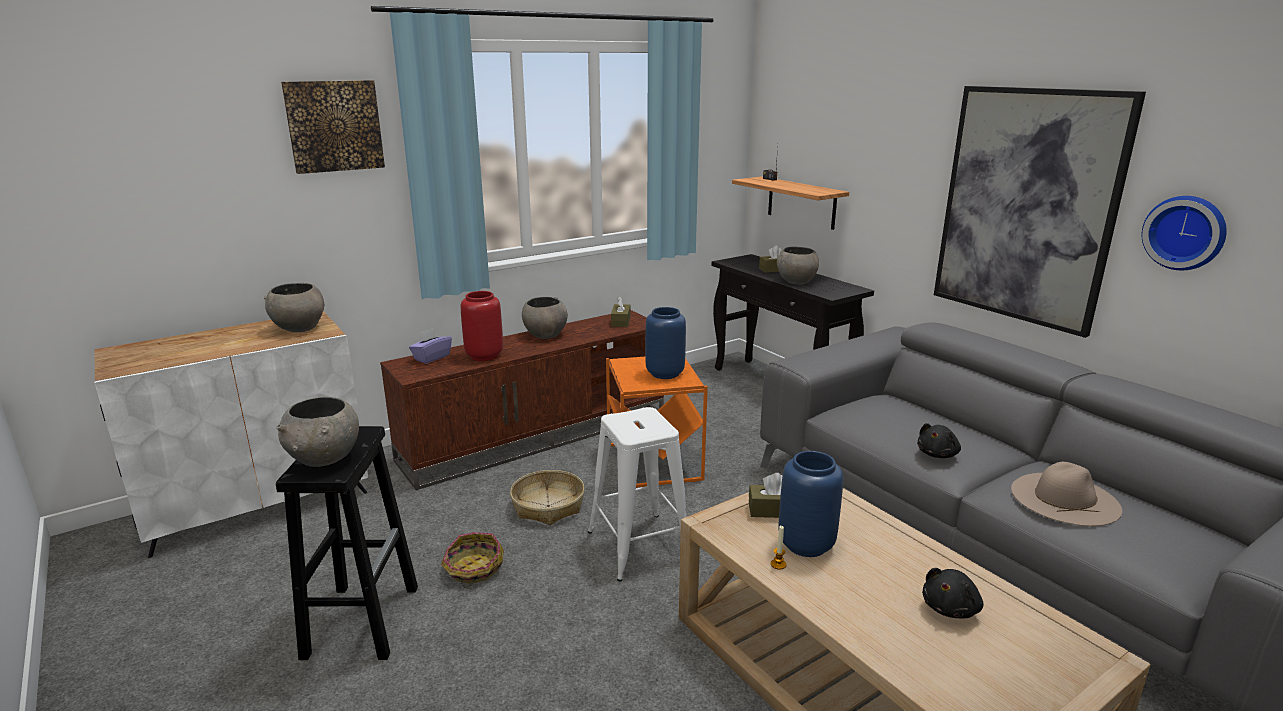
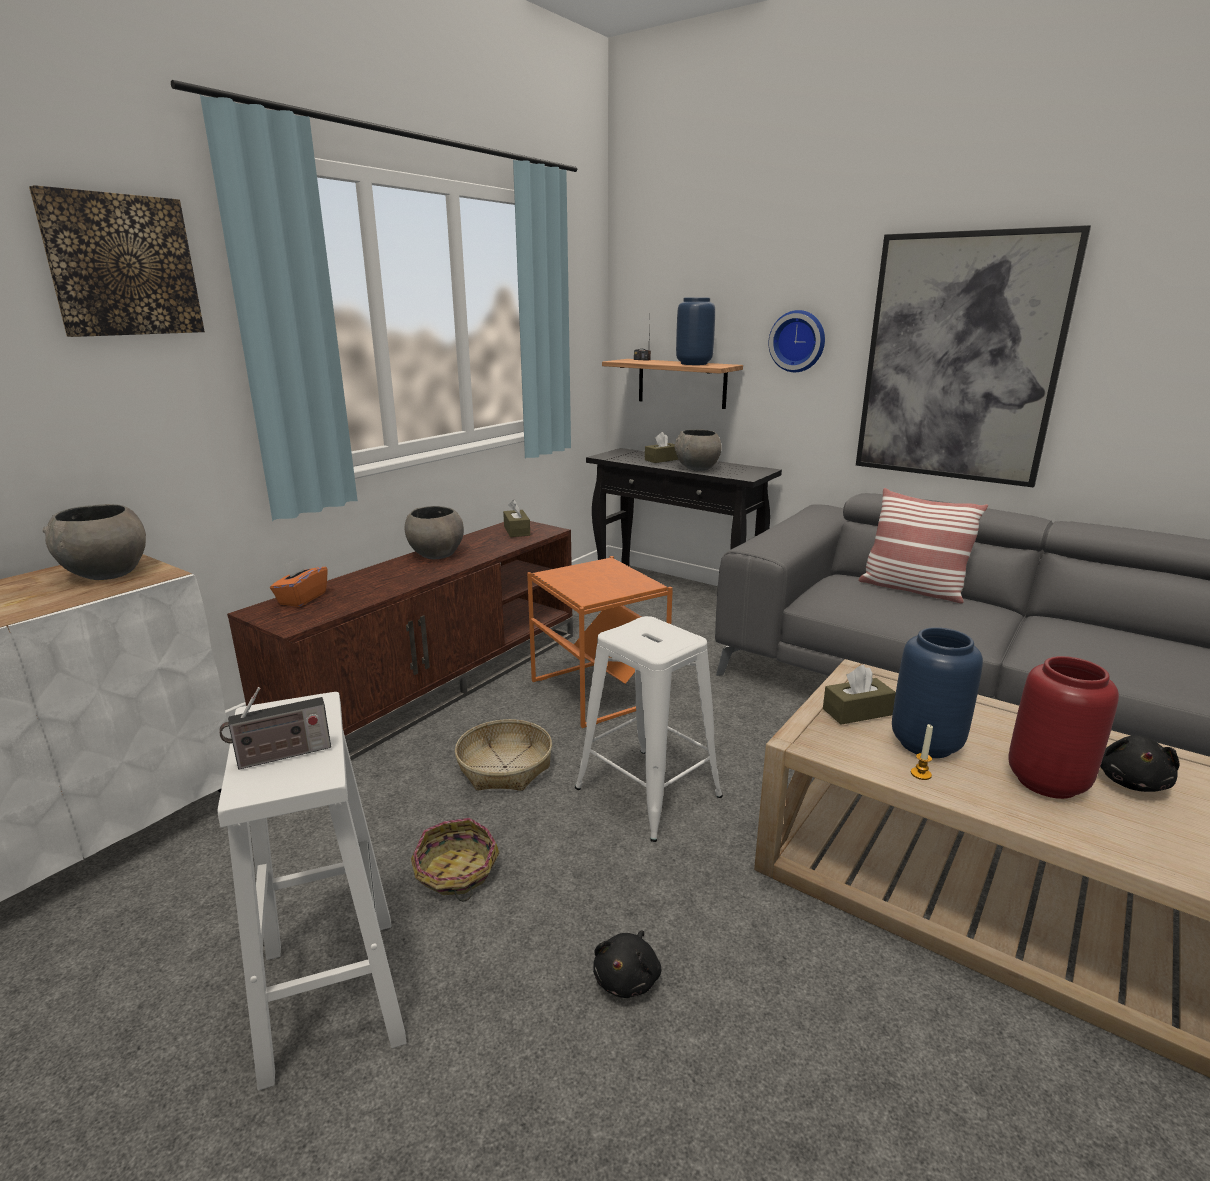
camera: 20 degrees left, 0 degrees up
grey bowl [276,397,359,467] -> radio [220,687,331,770]
black stool [276,426,418,660] -> white stool [218,692,407,1090]
purple tissue box [409,328,452,364] -> orange tissue box [270,557,328,607]
red vase [461,291,503,361] -> red vase moved to [1008,656,1119,799]
blue vase [645,307,686,379] -> blue vase moved to [676,298,715,365]
black plush toy [917,423,961,458] -> black plush toy moved to [593,931,661,998]
beige hat [1011,462,1122,526] -> none
wall clock [1142,196,1227,270] -> wall clock moved to [768,310,825,372]
none -> pillow [859,488,988,604]

